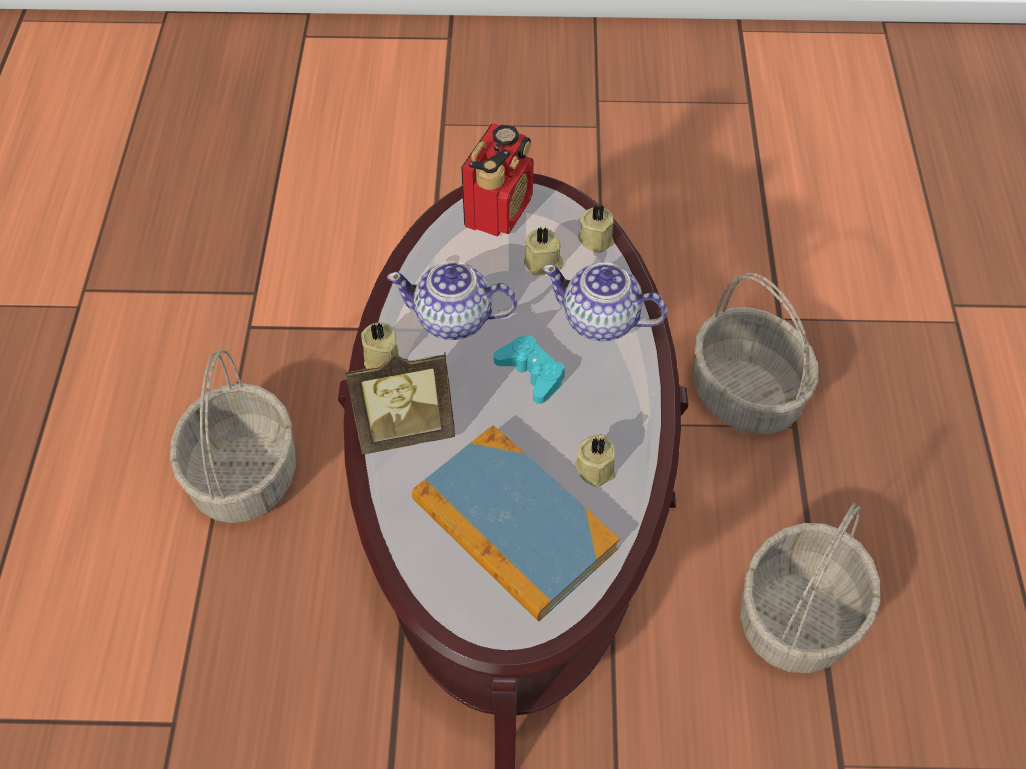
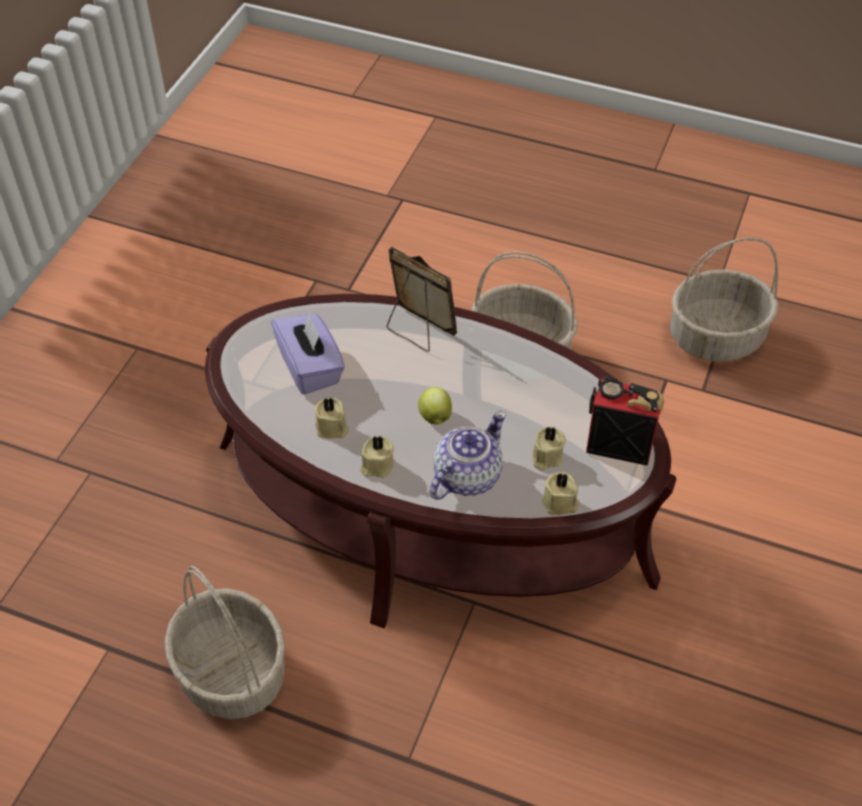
camera: 110 degrees right, 5 degrees down
picture frame [345,351,455,455] -> picture frame turned 120 degrees clockwise [387,247,457,352]
beige candle [361,322,399,368] -> beige candle moved to [360,436,394,478]
teapot [387,261,517,340] -> none
book [412,425,620,621] -> purple tissue box [271,312,345,395]
radio [461,123,533,237] -> radio turned 150 degrees clockwise [586,376,664,466]
turquoise game controller [494,335,565,404] -> apple [418,387,452,425]
basket [693,273,819,434] -> basket moved to [670,238,779,362]

